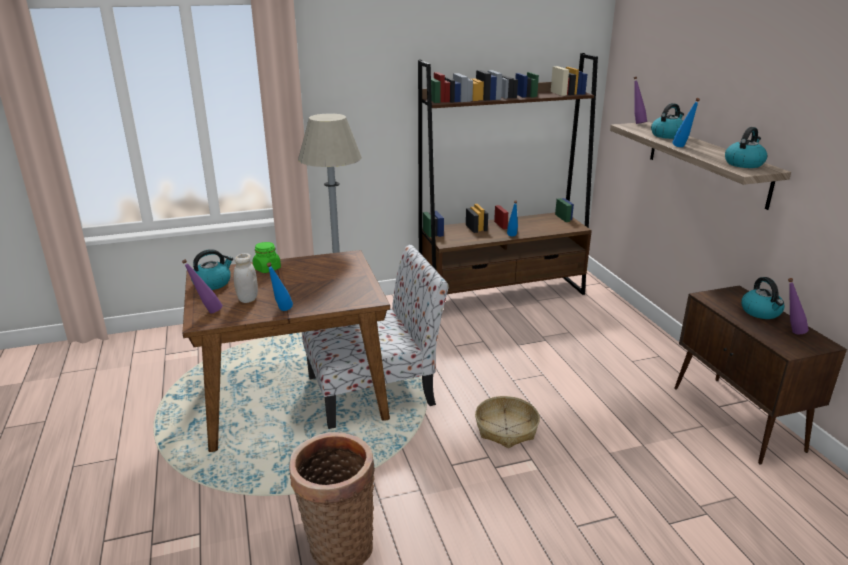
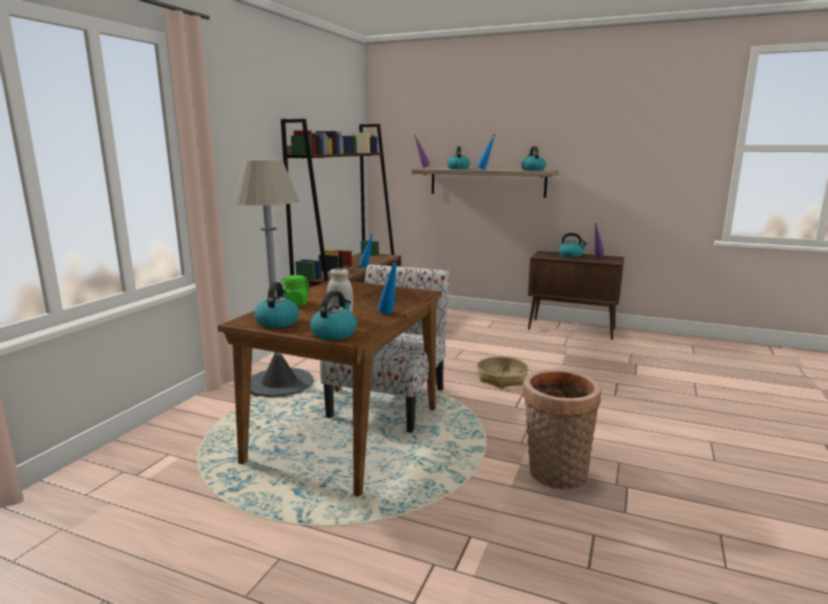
camera: 50 degrees left, 10 degrees down
purple bottle [182,259,223,313] -> kettle [310,291,357,340]

